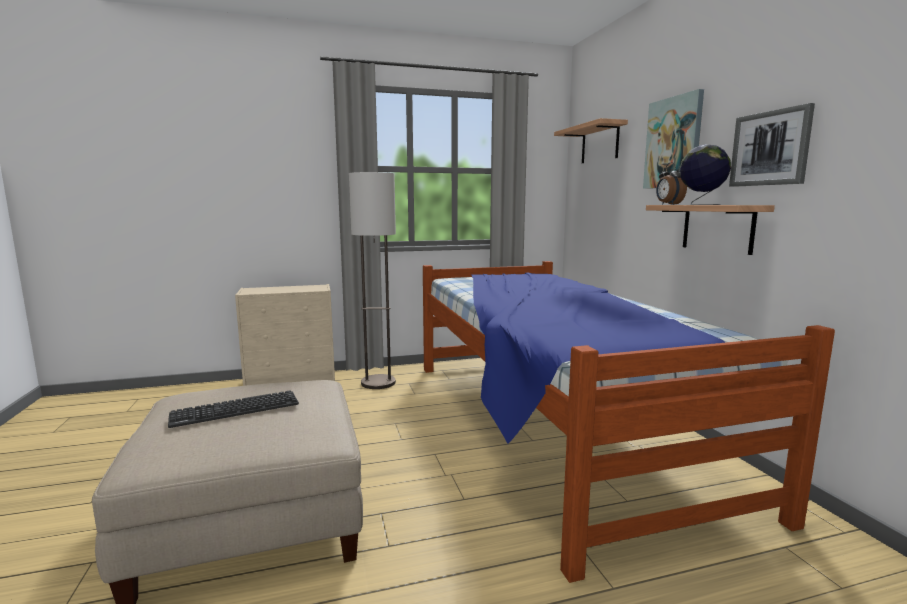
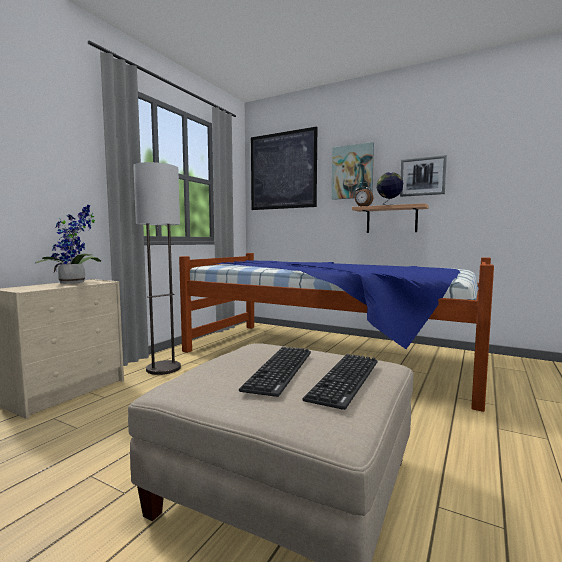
camera: 45 degrees left, 5 degrees down
shelf [554,118,628,163] -> picture [251,127,317,210]
none -> potted plant [35,205,101,284]
none -> keyboard [302,354,378,410]

